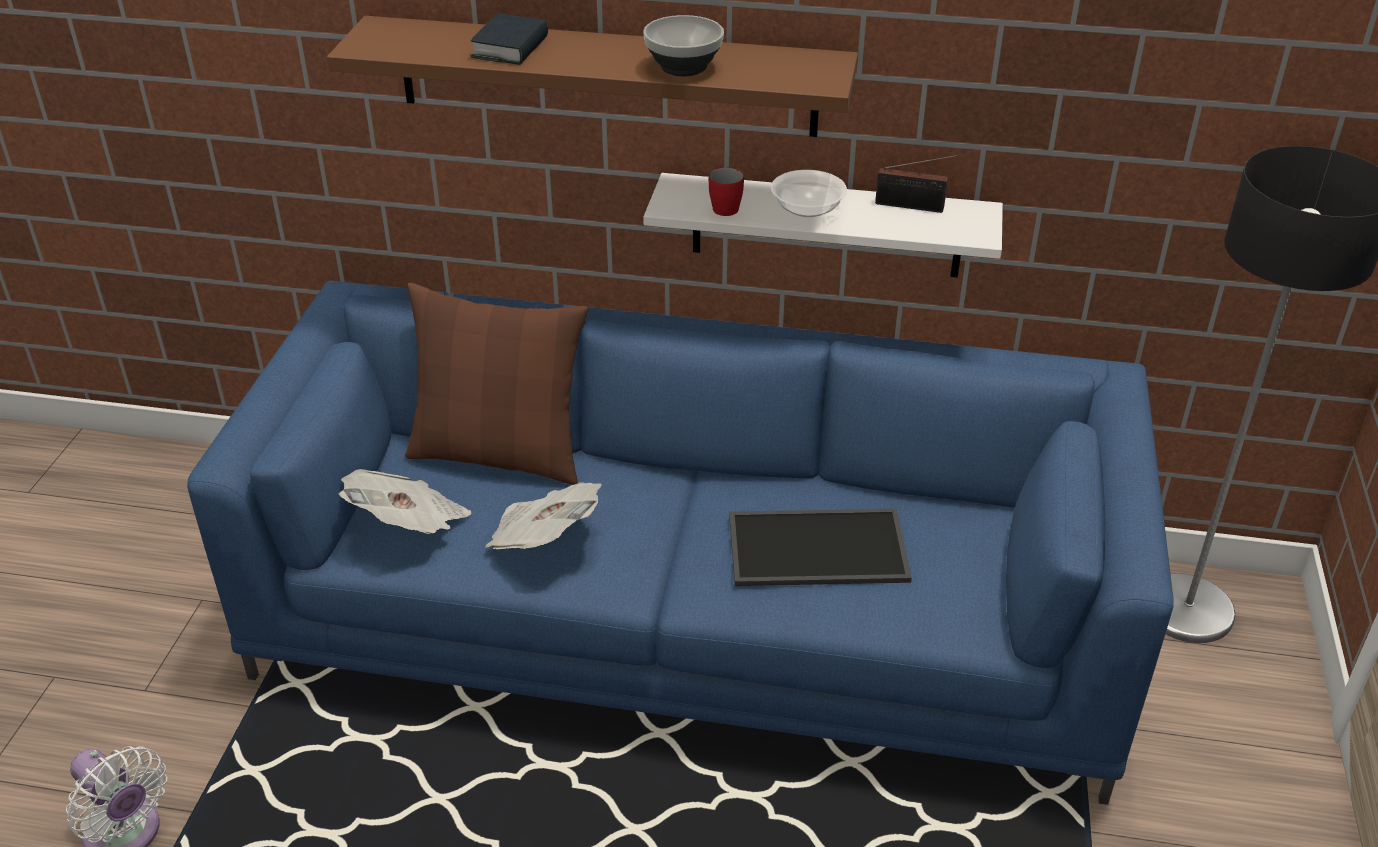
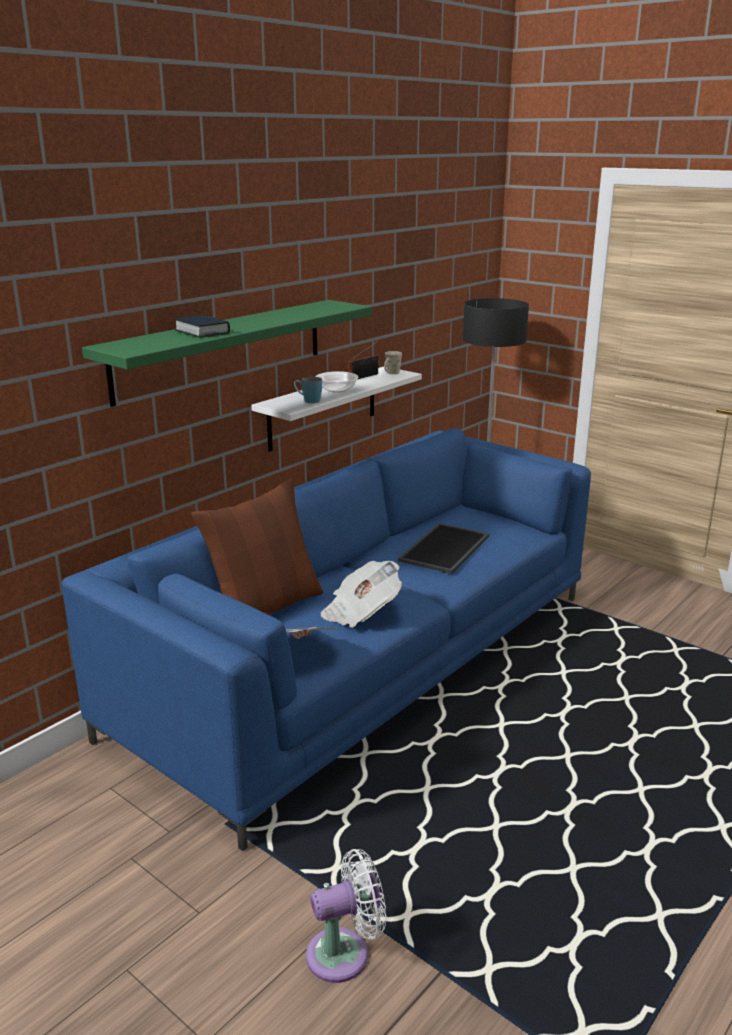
camera: 60 degrees left, 15 degrees down
brown shelf [327,16,858,137] -> green shelf [82,300,372,407]
bowl [643,15,724,76] -> none
red mug [709,166,744,216] -> blue mug [294,377,322,403]
none -> white mug [384,351,402,374]

